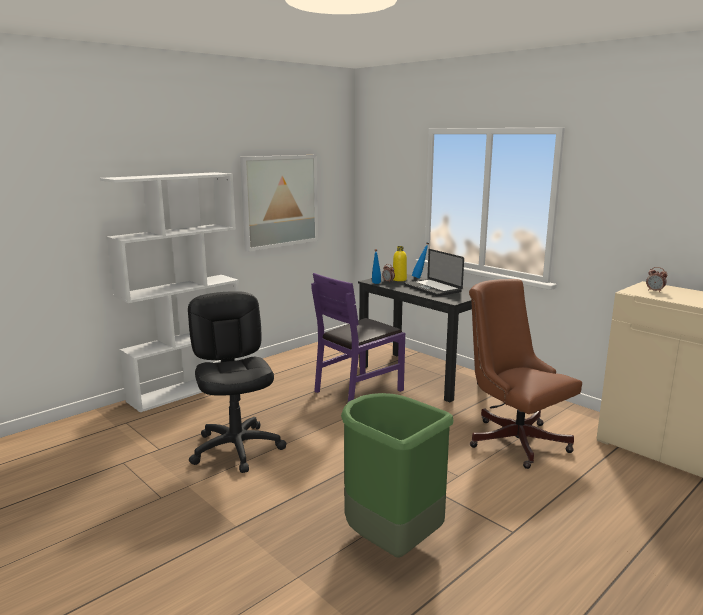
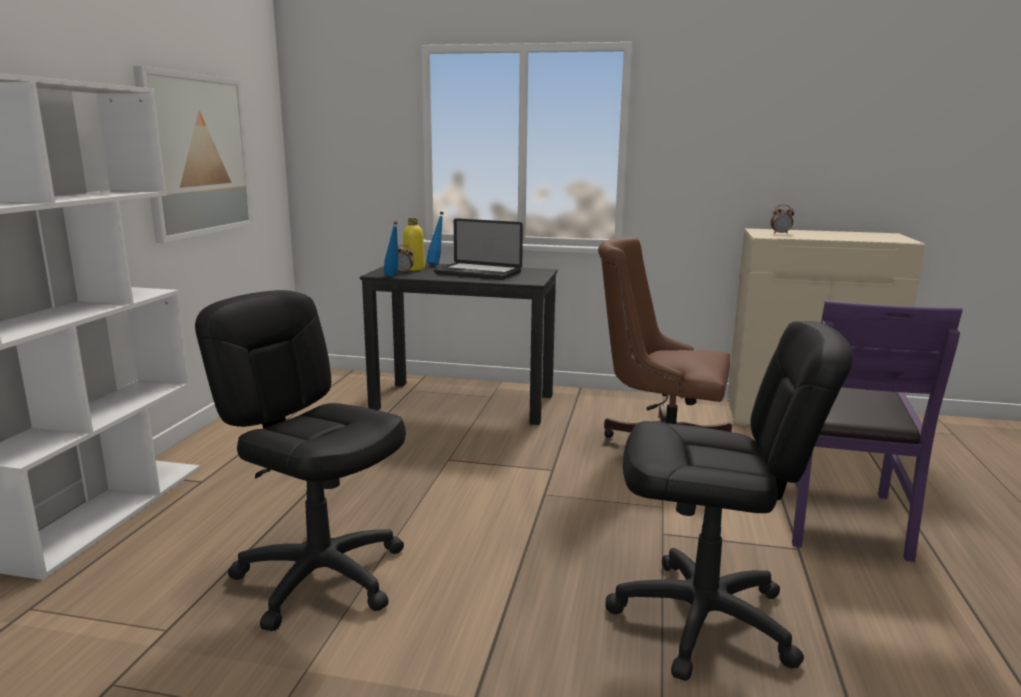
camera: 35 degrees left, 0 degrees up
purple chair [311,273,405,402] -> purple chair moved to [792,300,963,562]
green trash can [341,393,454,558] -> black office chair [605,321,853,681]

